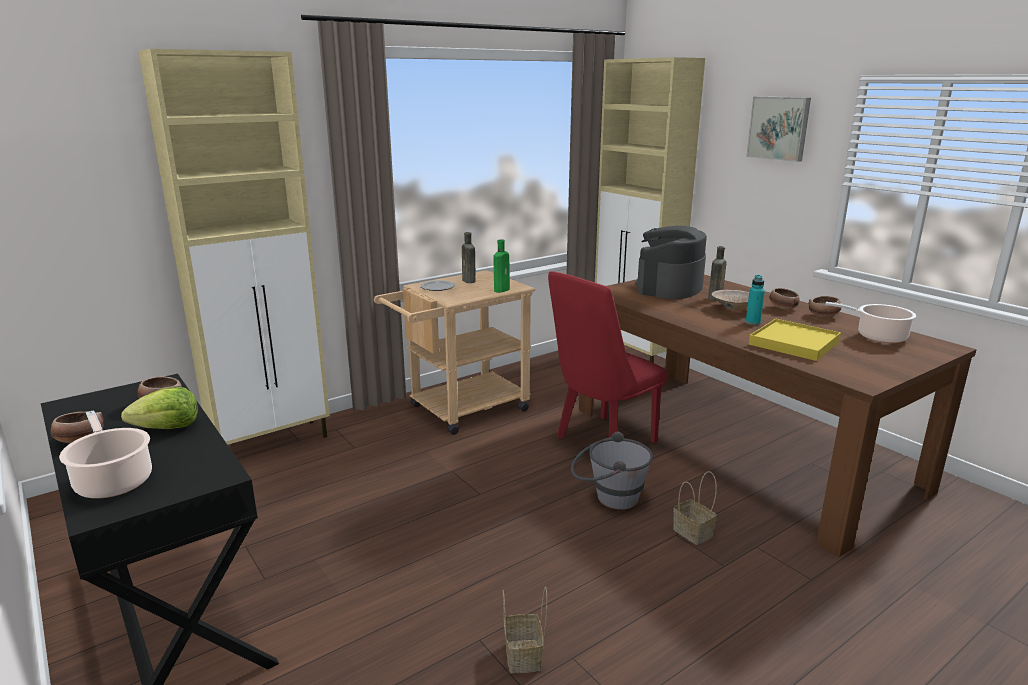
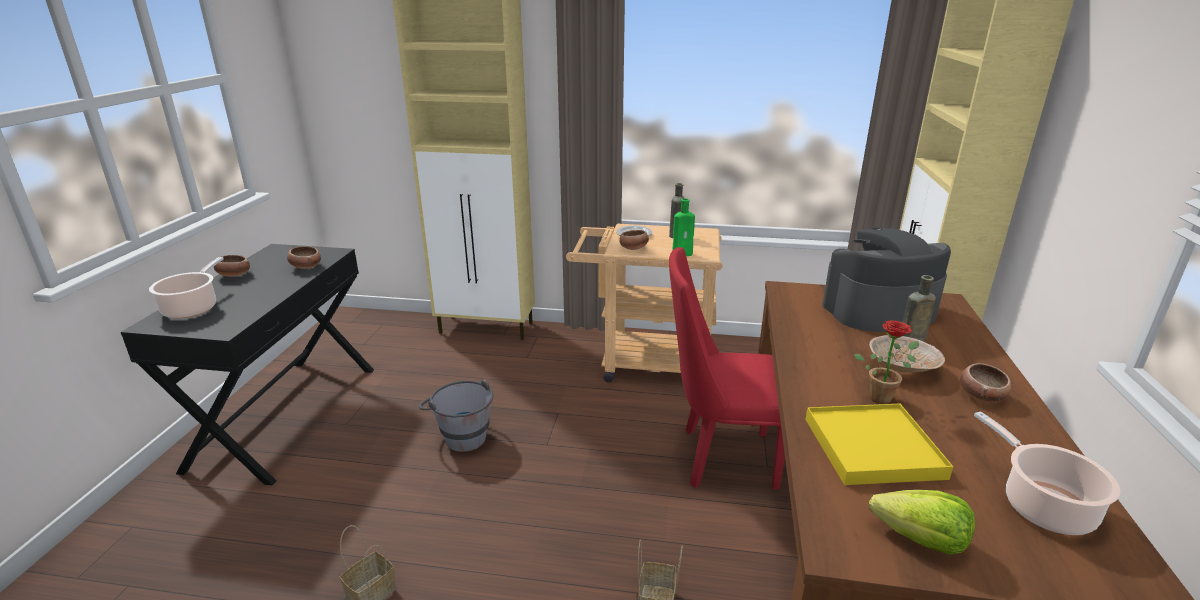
camera: 45 degrees right, 5 degrees up
lettuce [121,387,198,429] -> lettuce moved to [869,490,975,555]
grey bucket [571,432,653,510] -> grey bucket moved to [419,379,493,452]
picture [746,96,811,162] -> none
turquoise bottle [746,275,765,325] -> potted plant [854,320,919,404]
bowl [809,296,841,317] -> bowl moved to [619,230,649,250]

